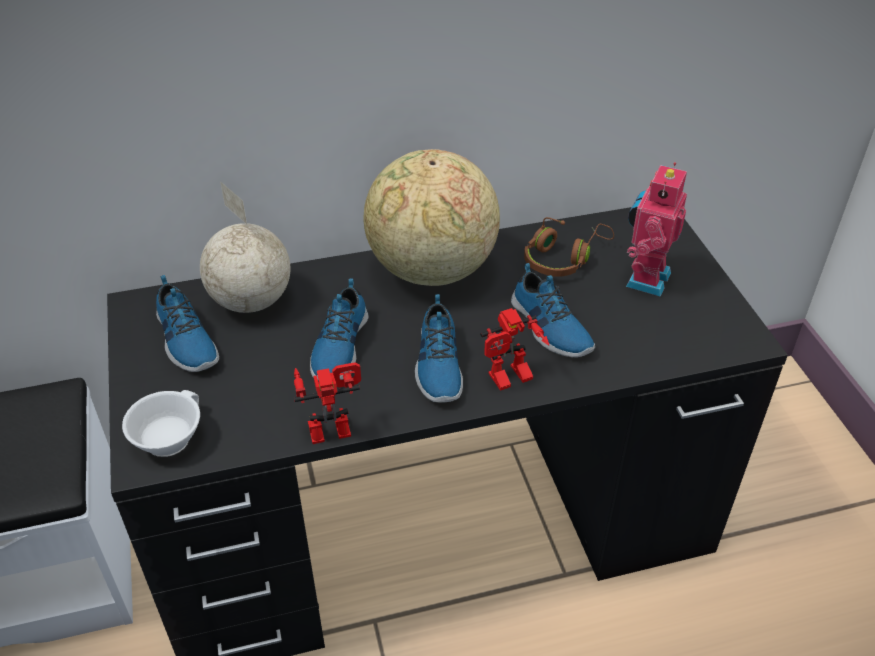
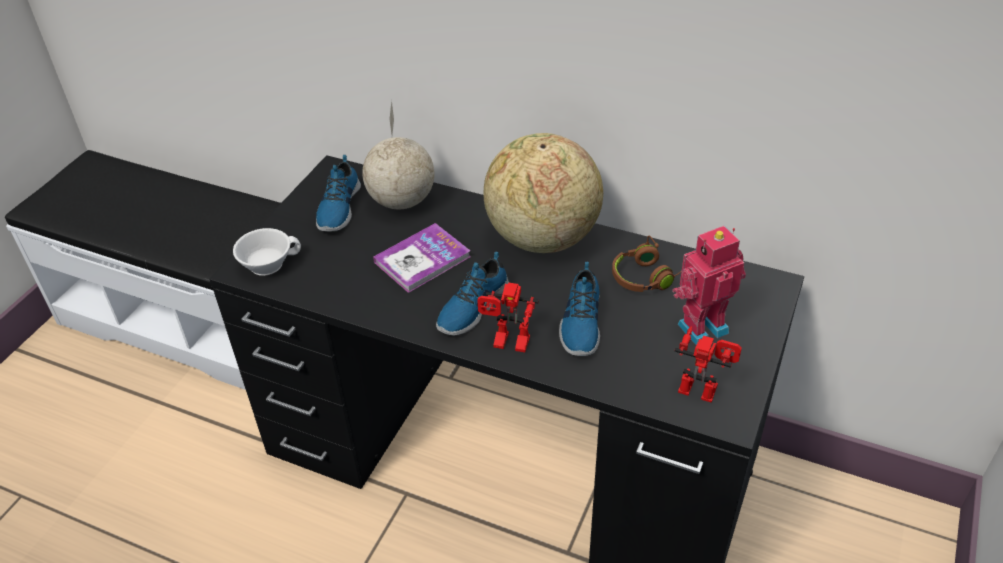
camera: 40 degrees right, 0 degrees up
toy robot [294,362,361,444] -> toy robot moved to [675,326,742,403]
shoe [310,278,369,381] -> book [373,223,471,293]

